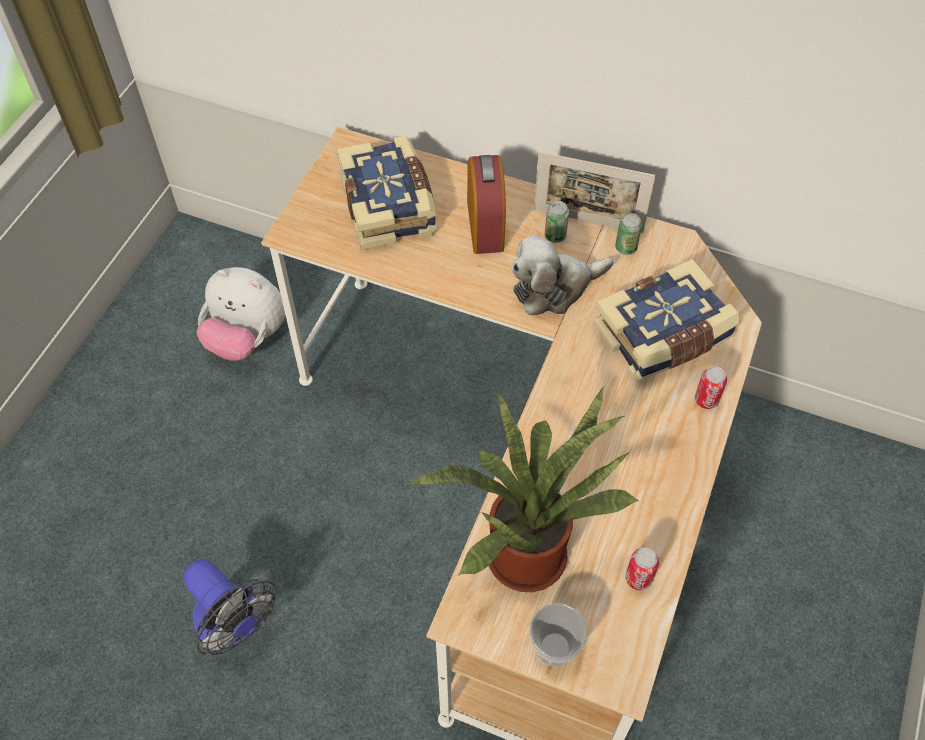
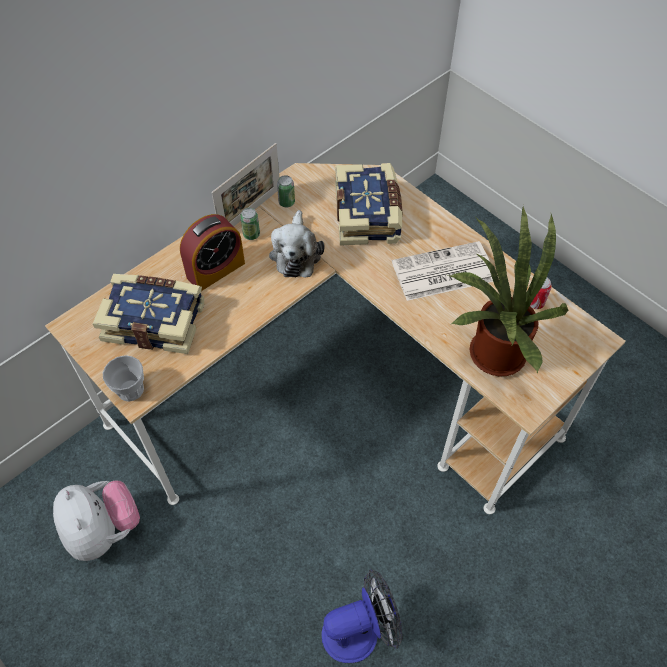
camera: 65 degrees left, 0 degrees up
plush toy [197,267,285,361] -> plush toy turned 75 degrees counterclockwise [53,480,140,561]
alarm clock [467,155,506,254] -> alarm clock turned 120 degrees clockwise [180,214,245,291]
cup [530,603,588,667] -> cup moved to [103,355,144,402]
can [695,366,727,409] -> none
none -> newspaper [392,241,493,301]

